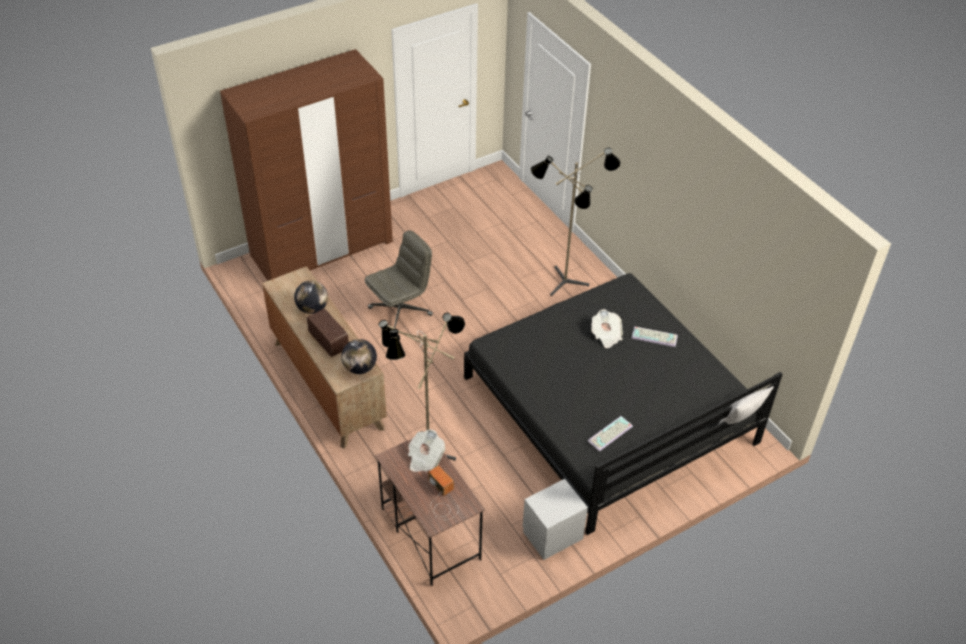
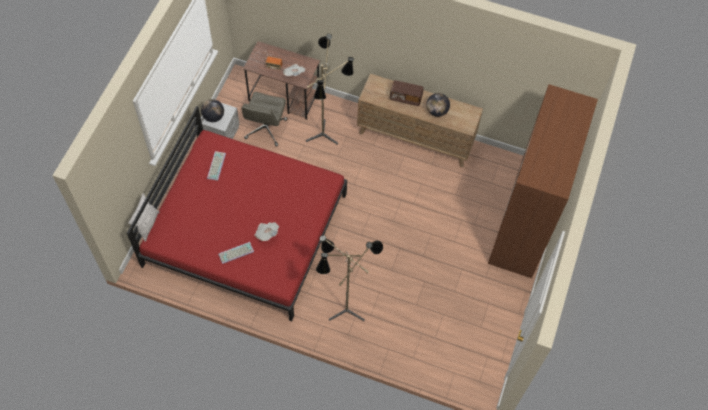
camera: 140 degrees right, 15 degrees up
globe [341,339,377,374] -> globe moved to [201,99,224,122]
grey office chair [365,230,433,329] -> grey office chair moved to [242,92,288,146]
black bed [464,273,783,535] -> red bed [127,106,347,321]

